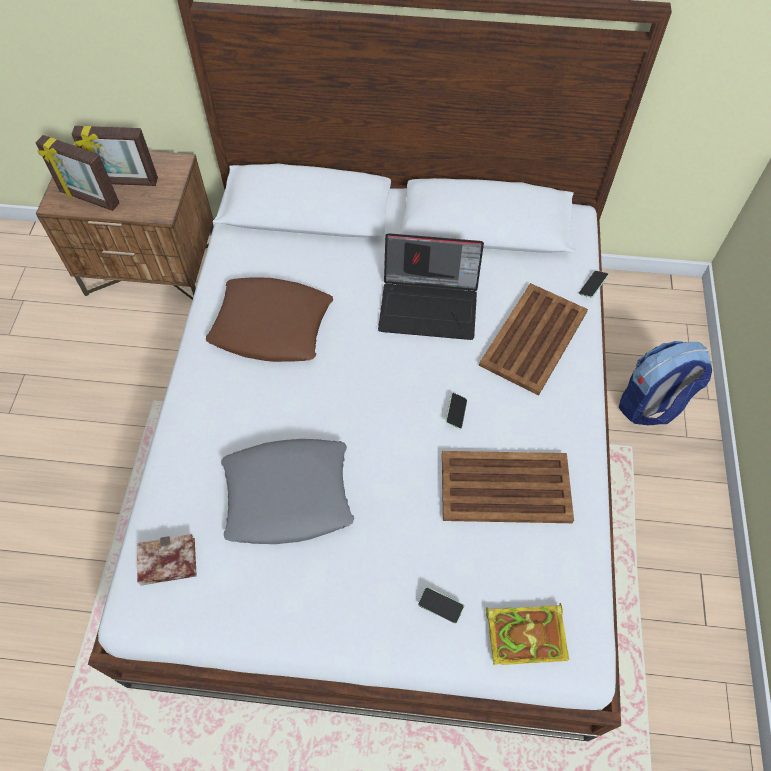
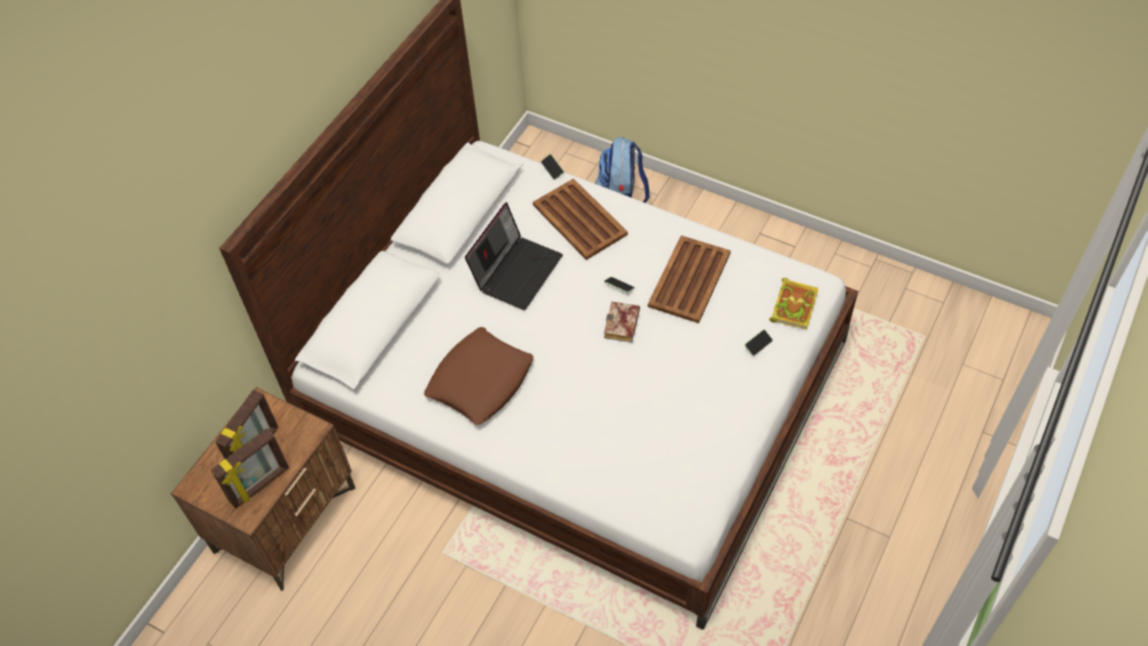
camera: 65 degrees left, 5 degrees down
book [137,534,197,586] -> book moved to [604,302,640,342]
grey pillow [221,439,354,544] -> none

